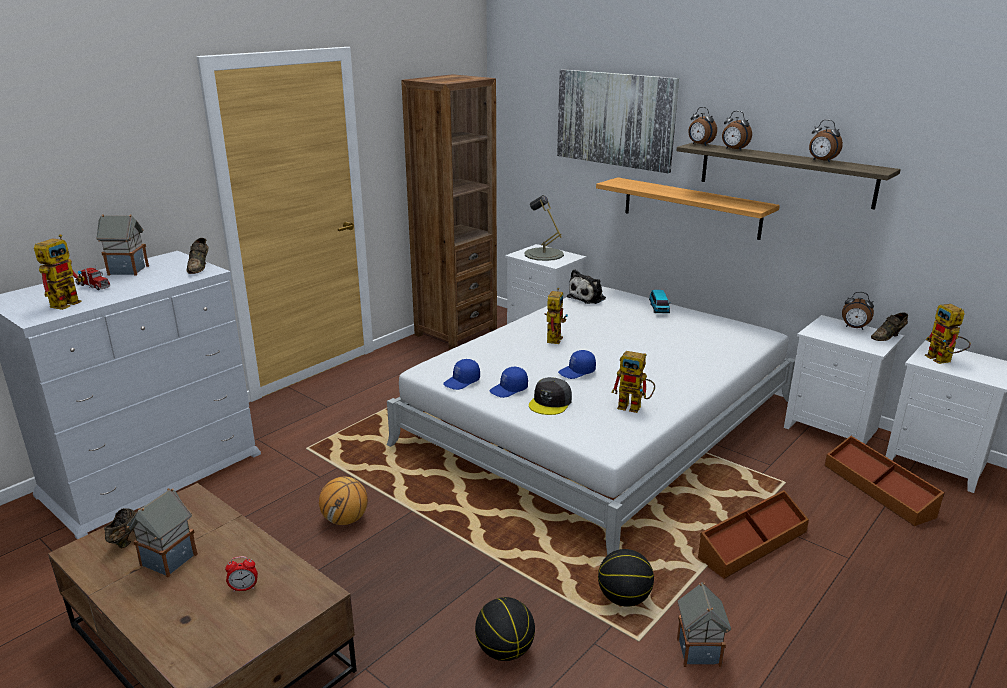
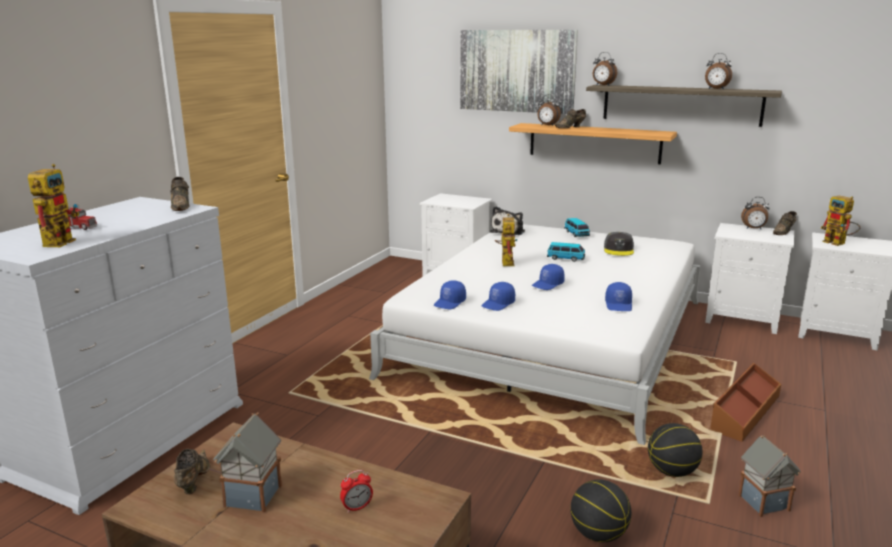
camera: 15 degrees left, 5 degrees down
toy house [96,214,149,276] -> none
basketball [319,477,368,525] -> none
brown bookcase [401,74,497,349] -> none
grey table lamp [524,195,564,261] -> none
grey cap [529,377,572,415] -> grey cap moved to [604,232,634,256]
toy robot [611,351,655,413] -> blue cap [605,282,632,311]
alarm clock [722,111,752,151] -> alarm clock moved to [538,94,561,125]
brown storage box [825,436,944,526] -> none
none -> toy car [547,242,585,262]
none -> brown shoe [555,109,586,128]

